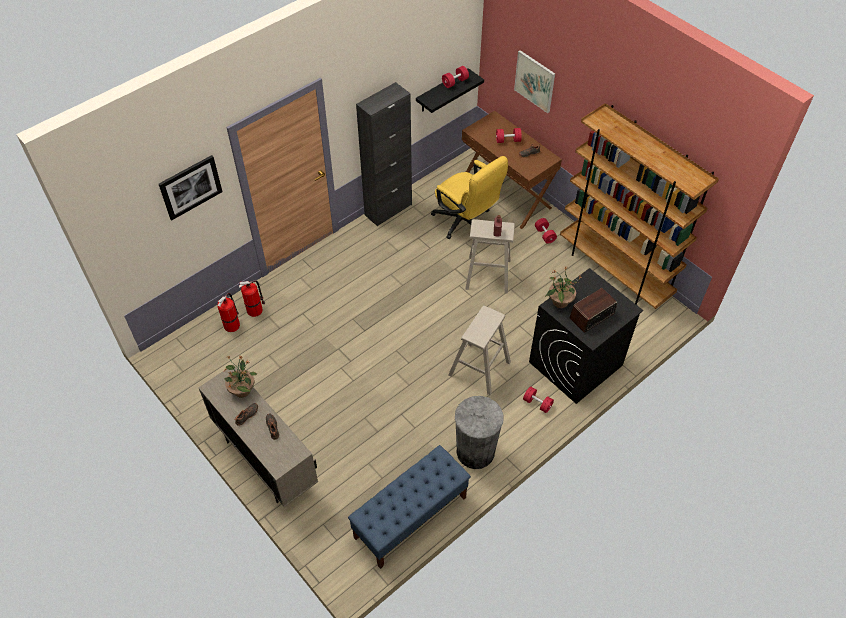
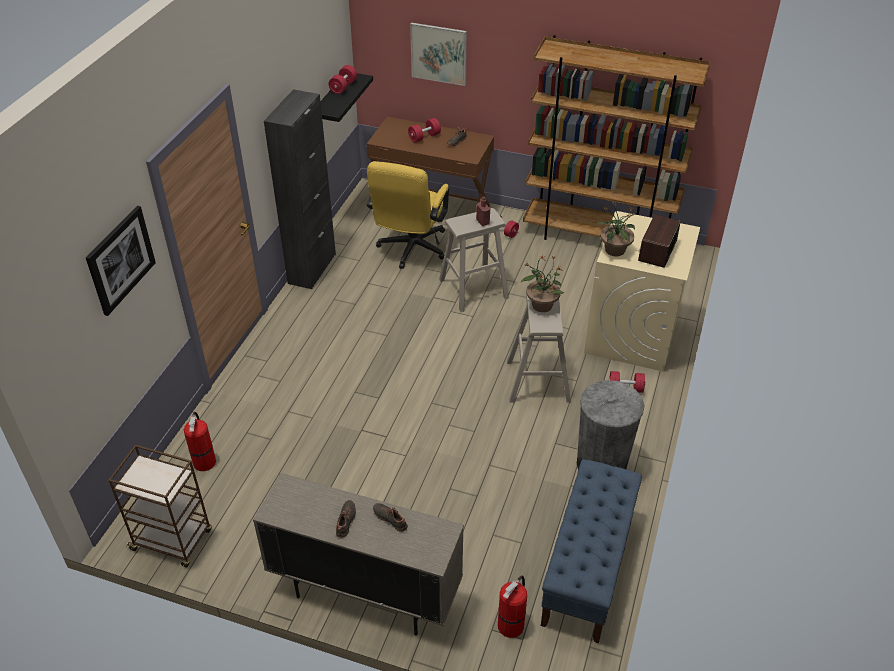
camera: 30 degrees left, 10 degrees down
potted plant [224,355,257,397] -> potted plant moved to [521,255,564,312]
fire extinguisher [239,280,265,317] -> fire extinguisher moved to [498,575,527,638]
yellow office chair [431,156,508,239] -> yellow office chair turned 90 degrees clockwise [367,161,449,269]
black washing machine [529,268,643,404] -> beige washing machine [584,211,700,372]
none -> brown cart [108,445,212,567]

